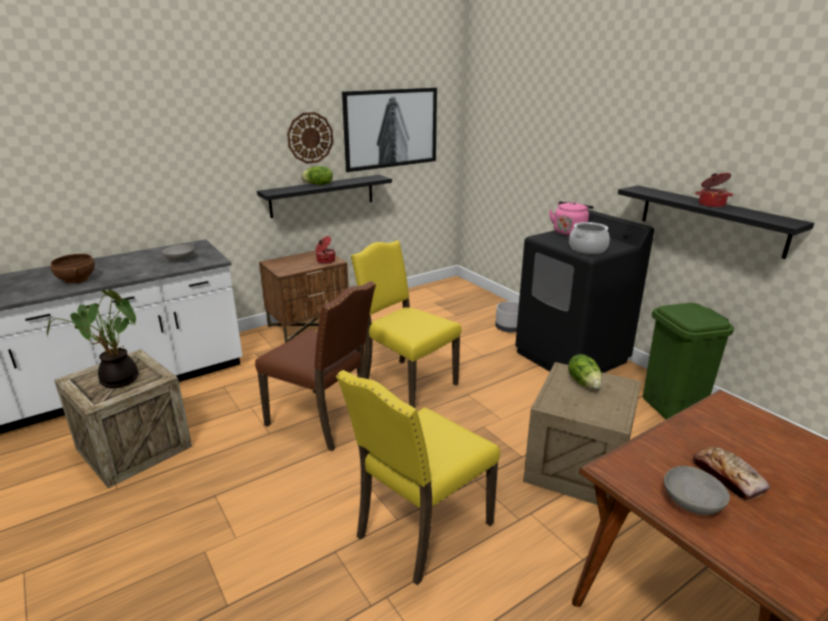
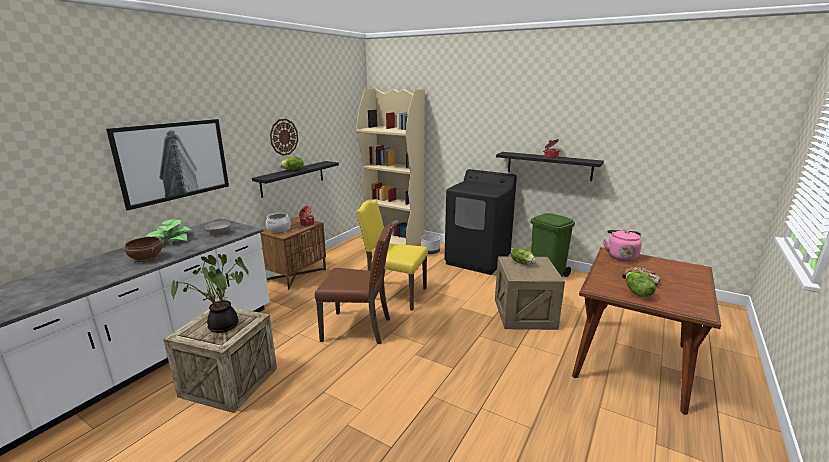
camera: 25 degrees left, 5 degrees down
yellow chair [336,370,500,585] -> none
picture [342,87,437,172] -> picture moved to [106,119,229,211]
pink kettle [549,201,593,236] -> pink kettle moved to [603,230,642,261]
cooking pot [569,222,610,254] -> cooking pot moved to [266,213,291,233]
grey bowl [664,466,730,515] -> lettuce [626,271,656,298]
none -> potted plant [146,219,191,246]
none -> beige bookcase [356,89,425,245]

